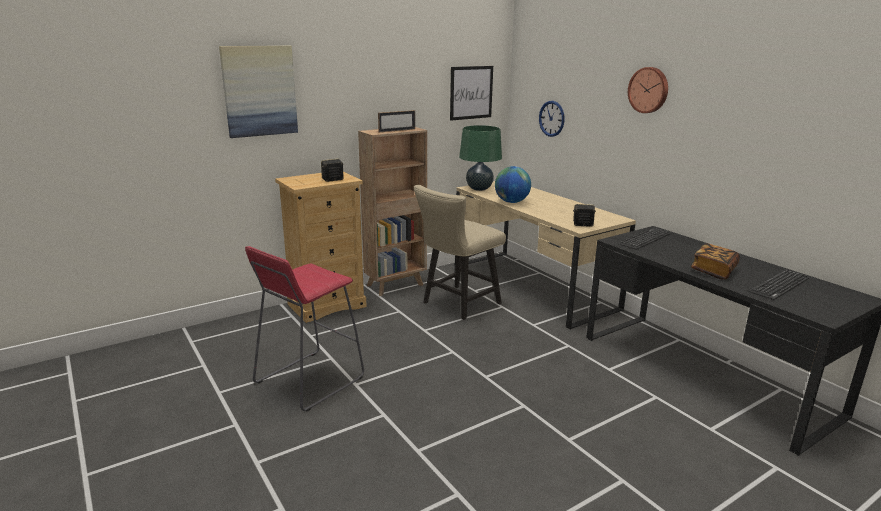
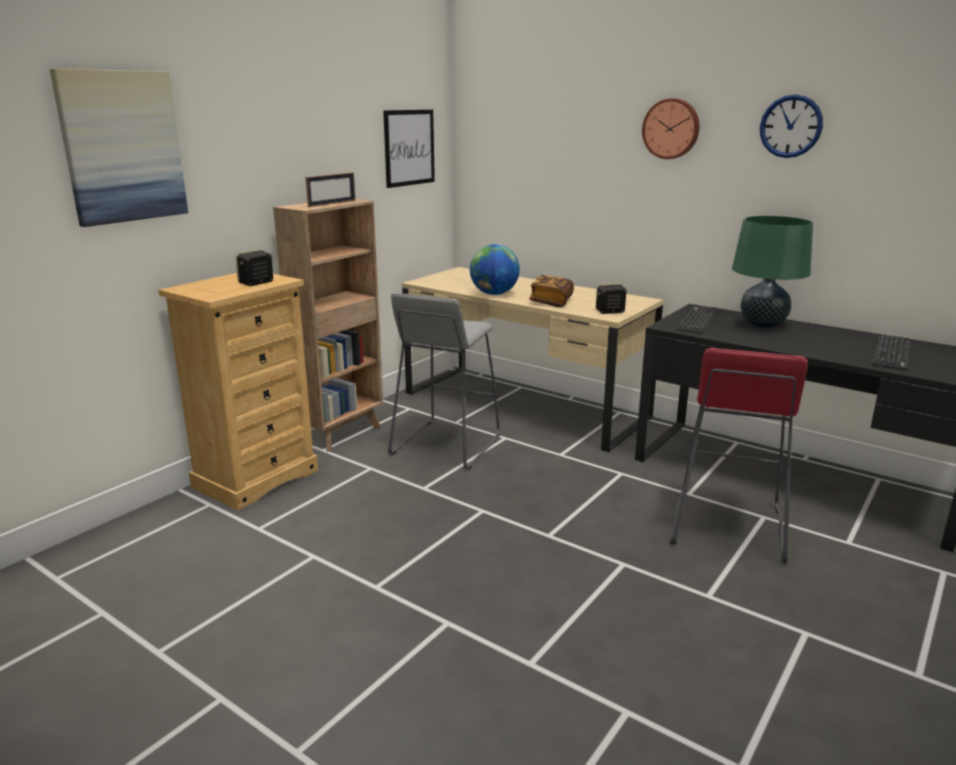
camera: 20 degrees left, 0 degrees up
red stool [245,246,364,412] -> red stool moved to [670,348,808,564]
beige chair [413,185,506,320] -> grey stool [388,293,500,470]
green table lamp [459,125,502,191] -> green table lamp moved to [732,215,813,328]
wall clock [539,101,565,137] -> wall clock moved to [760,94,823,158]
book [691,243,740,280] -> book moved to [529,275,574,307]

